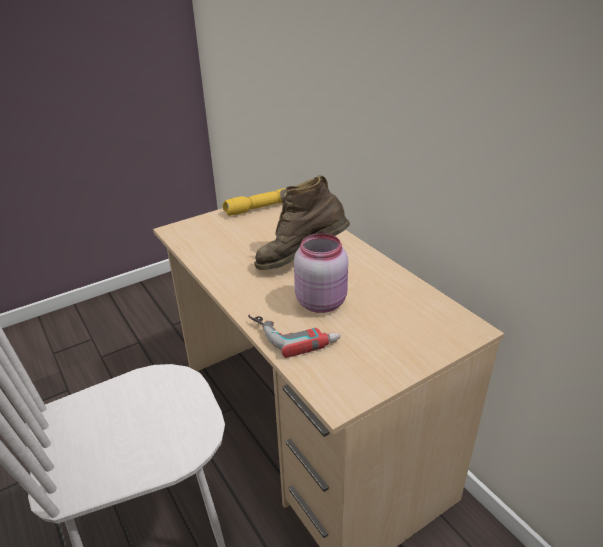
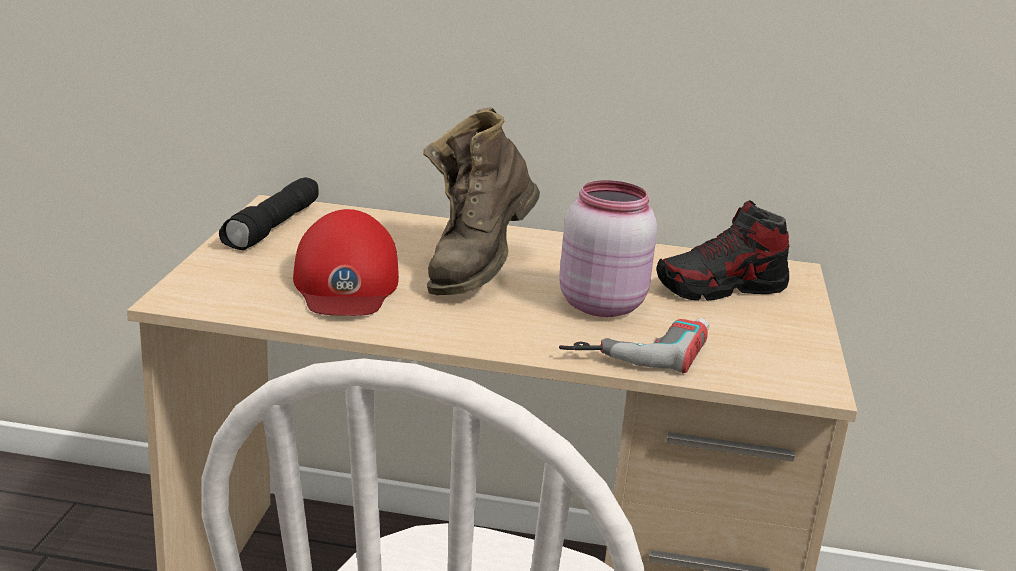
camera: 50 degrees left, 10 degrees down
yellow flashlight [223,188,286,216] -> black flashlight [219,178,318,250]
none -> red cap [293,209,399,316]
none -> shoe [656,200,789,300]

